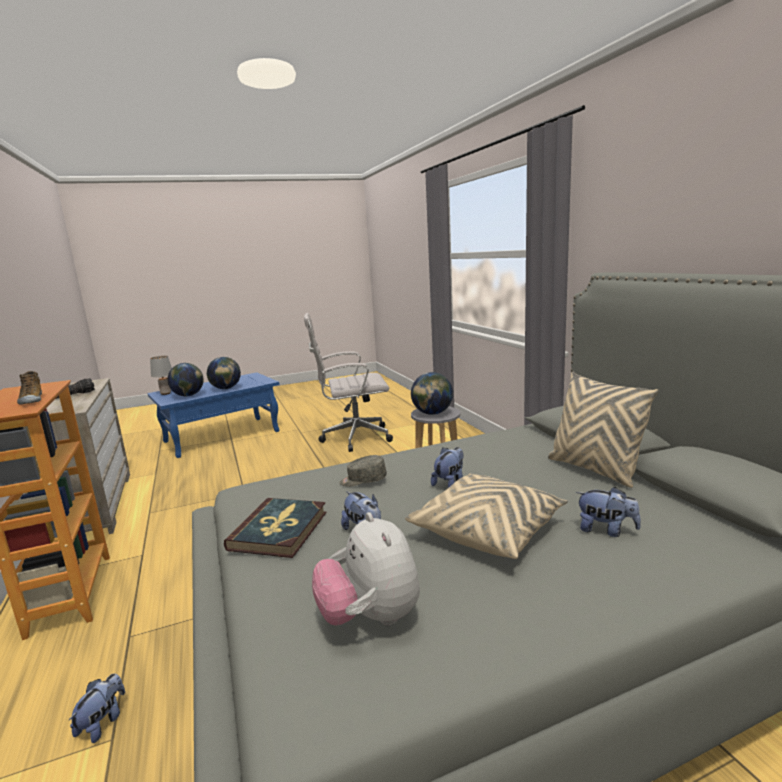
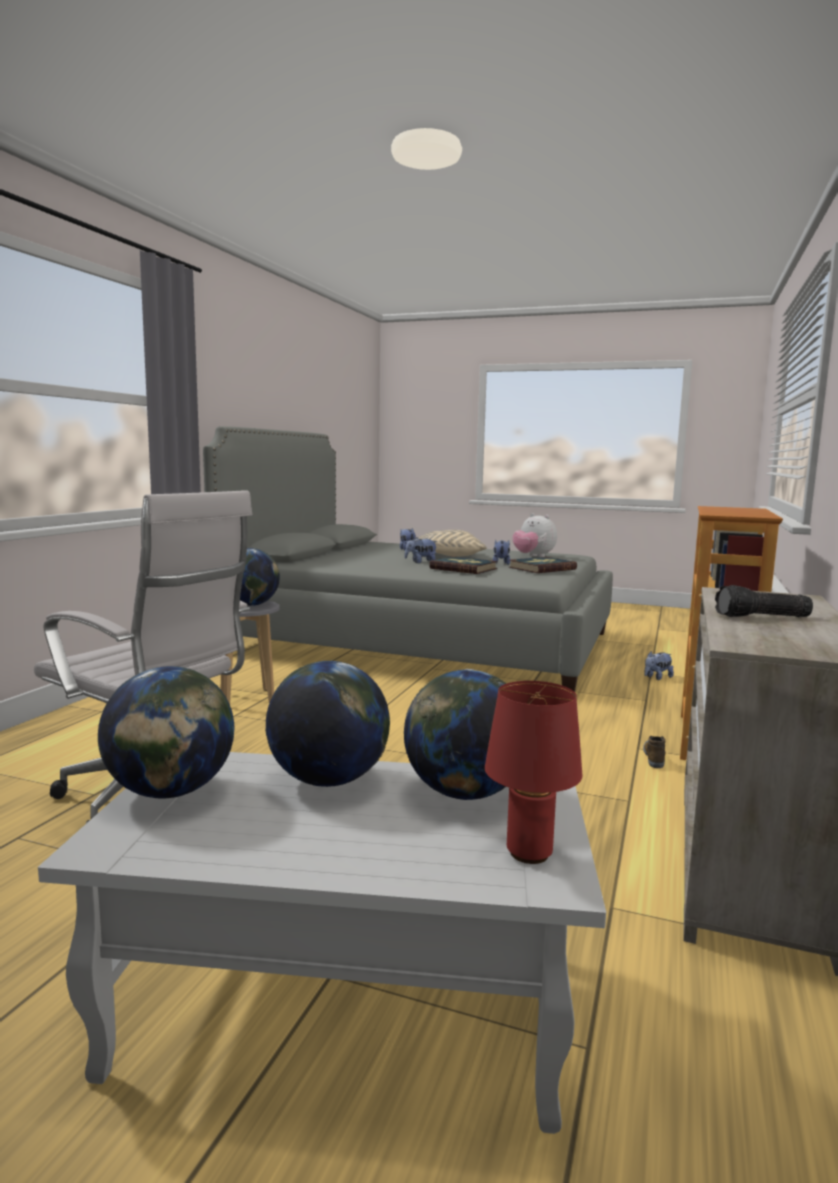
camera: 140 degrees left, 5 degrees down
shoe [17,371,42,405] -> shoe moved to [643,736,665,768]
blue coffee table [148,372,280,458] -> white coffee table [38,752,606,1134]
grey table lamp [150,356,172,395] -> red table lamp [485,681,582,864]
plush toy [312,512,420,626] -> plush toy turned 120 degrees clockwise [512,513,557,557]
grey cap [339,455,387,487] -> book [429,556,498,574]
beige pillow [548,372,659,488] -> none
none -> globe [98,666,234,798]

